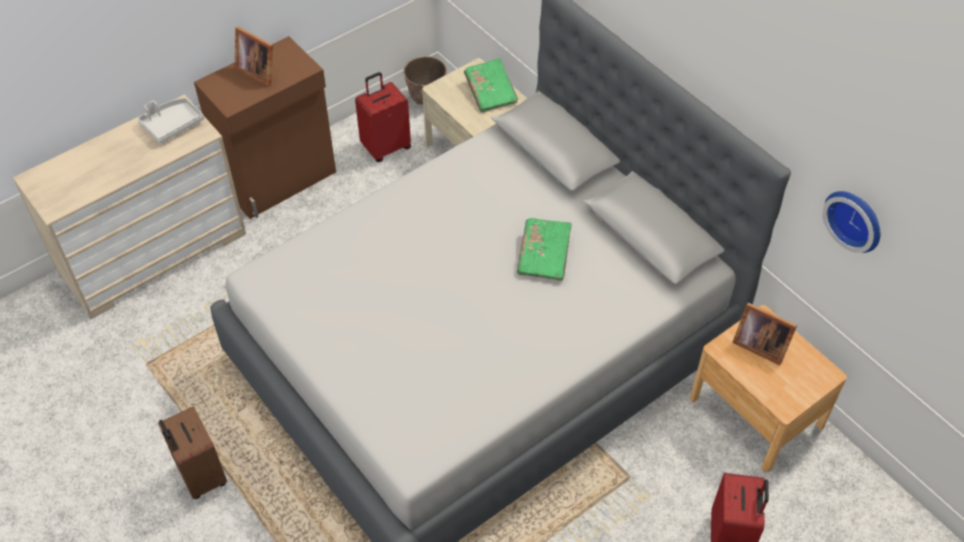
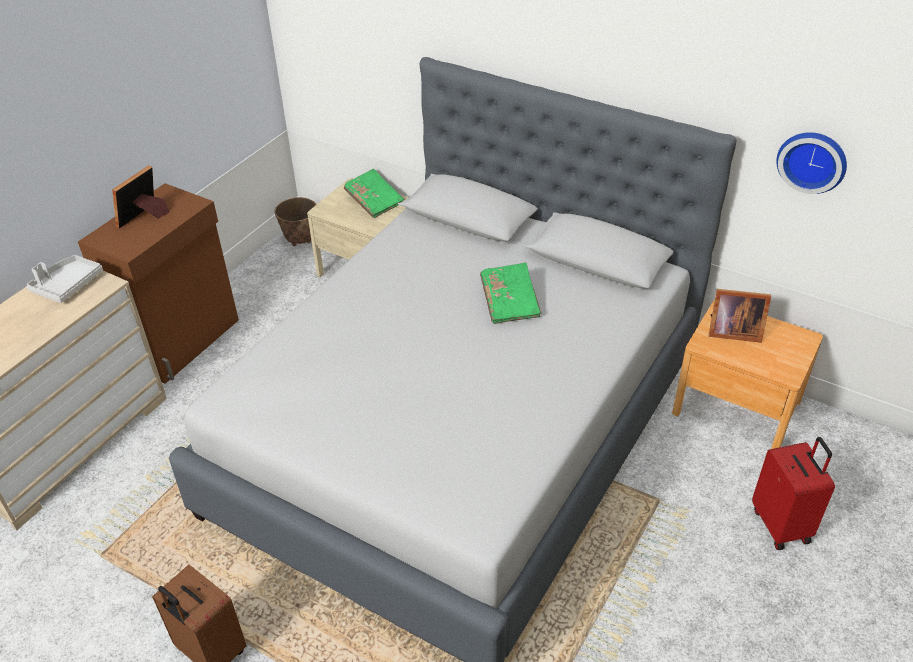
camera: 20 degrees left, 10 degrees down
picture frame [235,27,273,87] -> picture frame turned 105 degrees clockwise [112,165,170,228]
red suitcase [355,72,411,162] -> none

